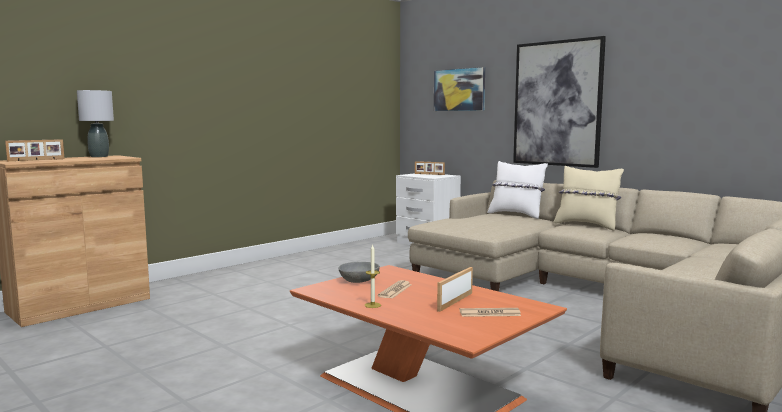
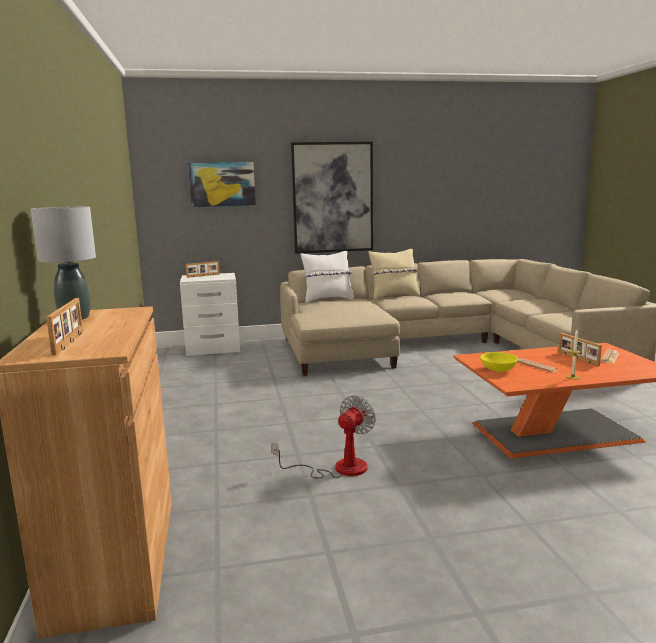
camera: 55 degrees left, 5 degrees up
grey bowl [339,262,380,283] -> yellow bowl [480,352,518,372]
none -> fan [271,395,376,479]

